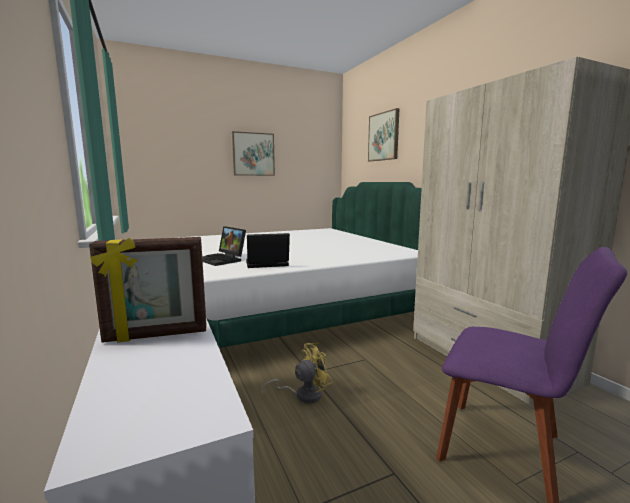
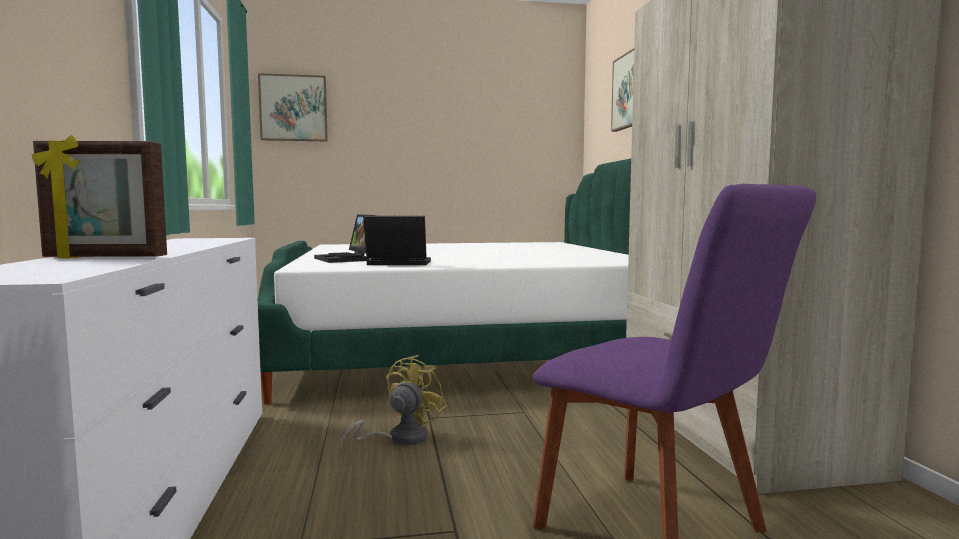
camera: 15 degrees right, 5 degrees down
picture [232,131,275,176] -> picture moved to [258,73,328,142]
yellow fan [261,343,332,404] -> yellow fan turned 45 degrees counterclockwise [339,355,447,451]

